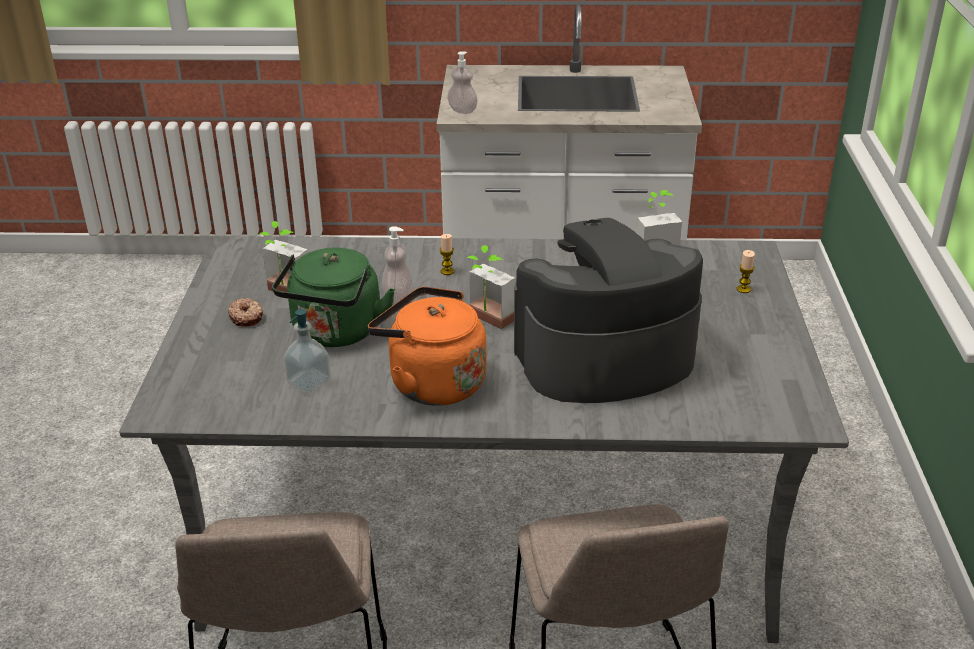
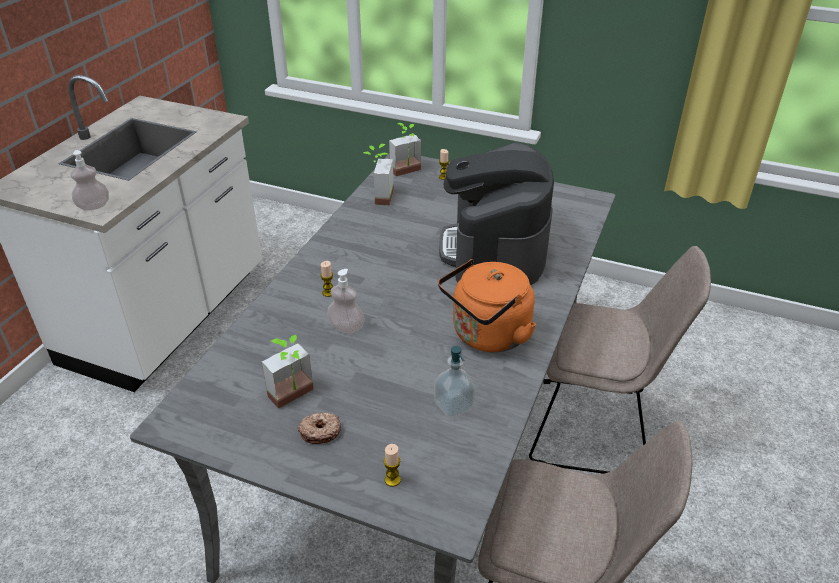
camera: 70 degrees left, 5 degrees up
green kettle [272,248,395,347] -> none
potted plant [467,245,515,329] -> potted plant moved to [389,123,421,176]
none -> candle [384,444,401,487]

